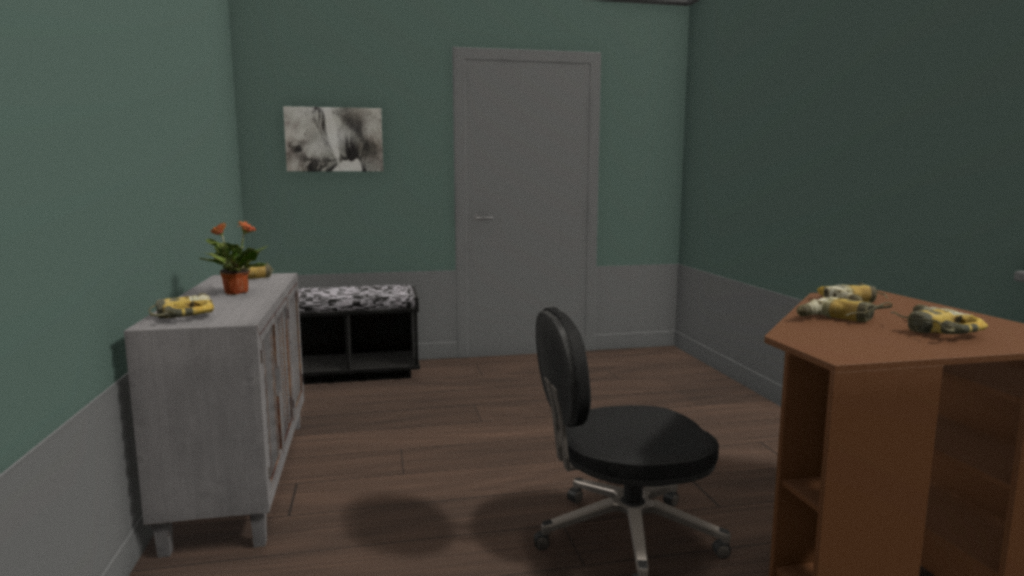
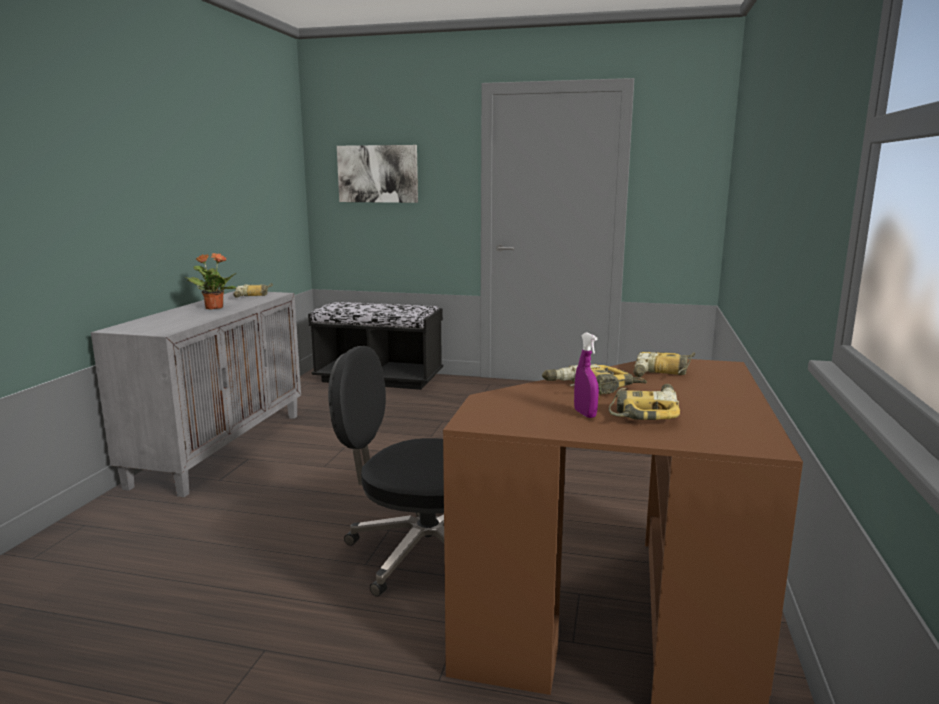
camera: 25 degrees right, 5 degrees up
power drill [149,293,214,318] -> none
none -> purple spray bottle [574,333,599,418]

